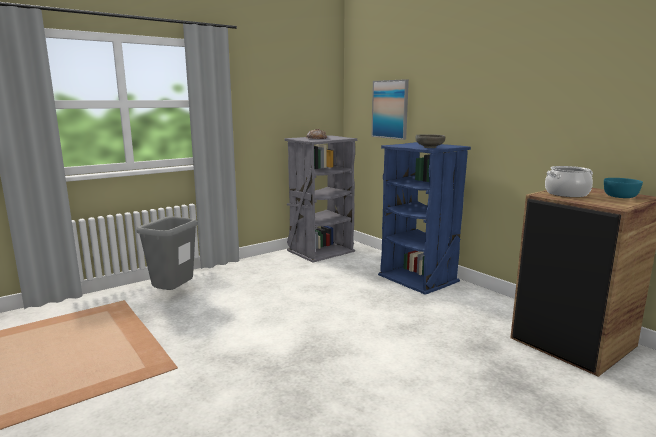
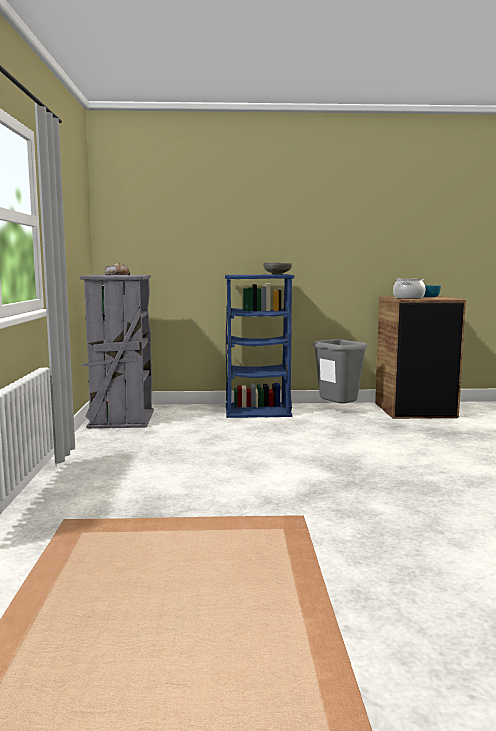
camera: 55 degrees left, 5 degrees down
grey trash can [136,216,198,290] -> grey trash can moved to [313,339,368,404]
picture [371,79,409,140] -> none

